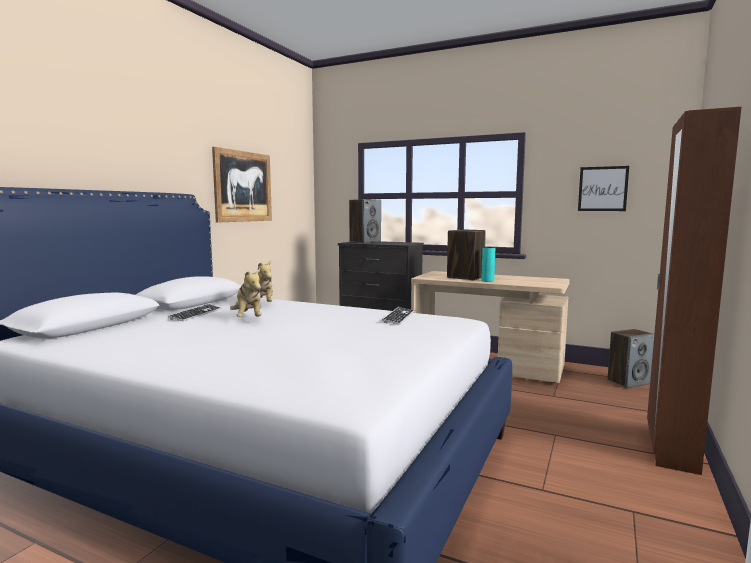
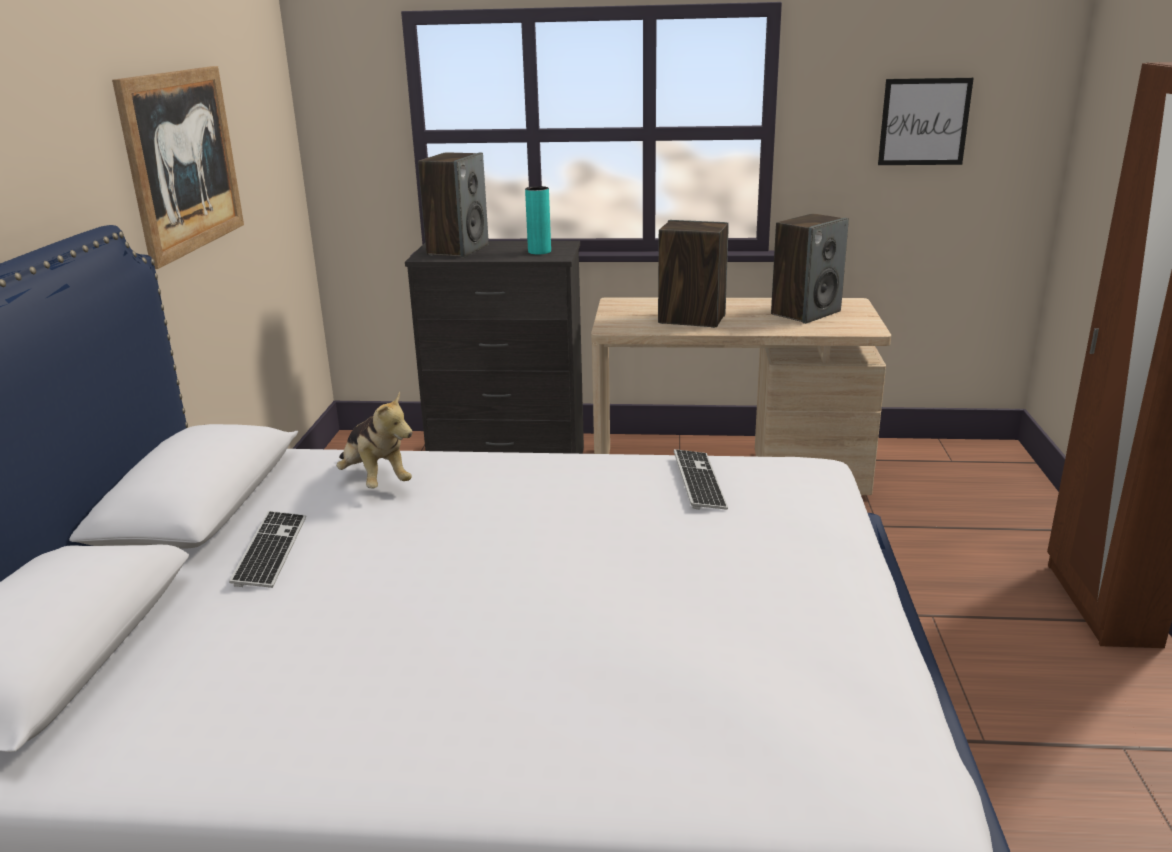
camera: 20 degrees left, 15 degrees up
plush toy [230,268,261,317] -> none
turquoise vase [481,247,495,282] -> turquoise vase moved to [525,186,551,254]
speaker [608,329,654,388] -> speaker moved to [771,213,849,324]

